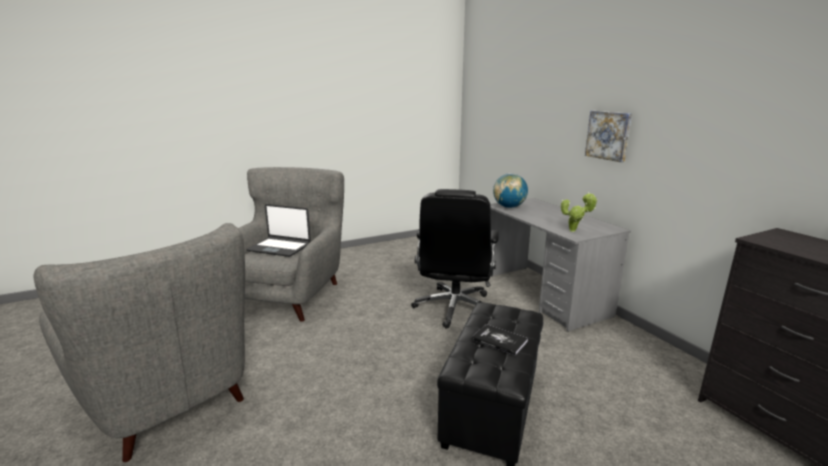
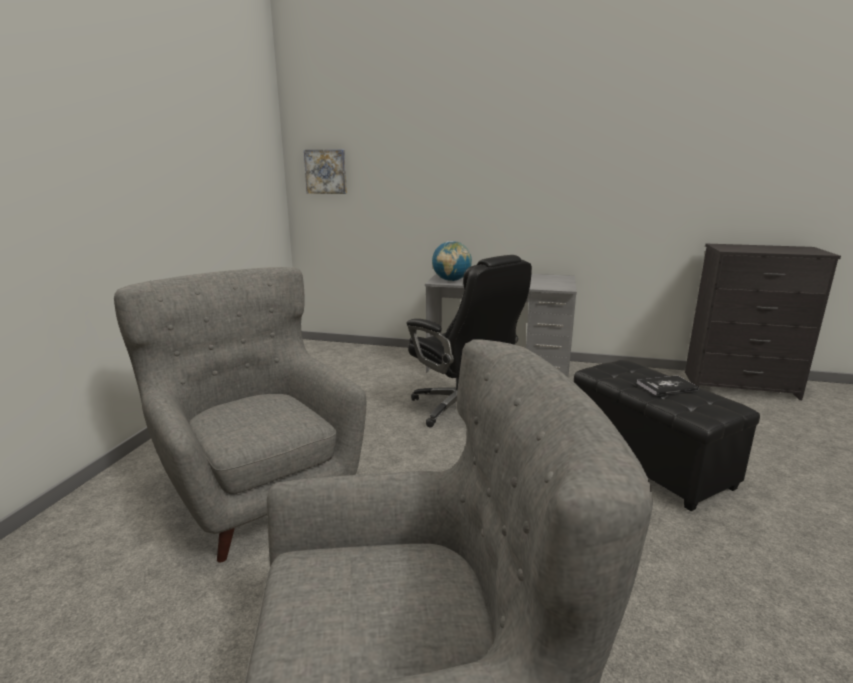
camera: 50 degrees left, 0 degrees up
laptop [246,204,311,257] -> none
potted plant [561,192,598,232] -> none
picture [585,111,632,162] -> picture moved to [304,149,347,194]

